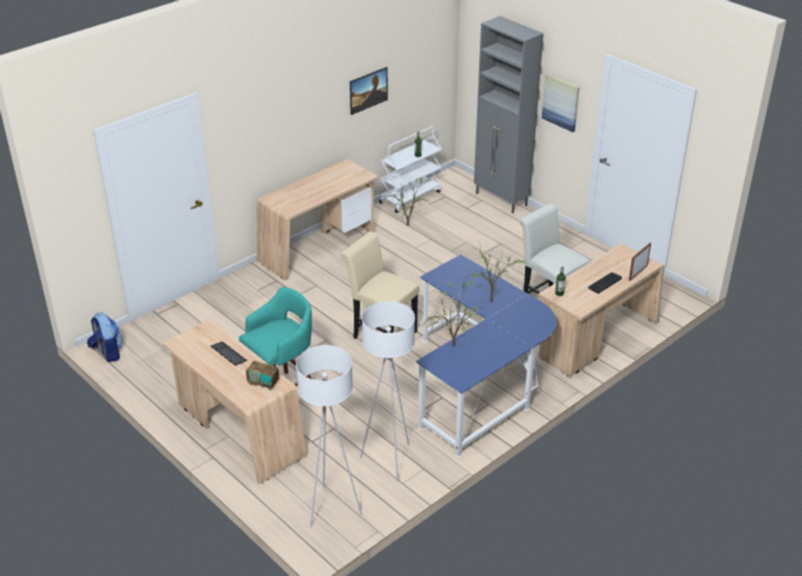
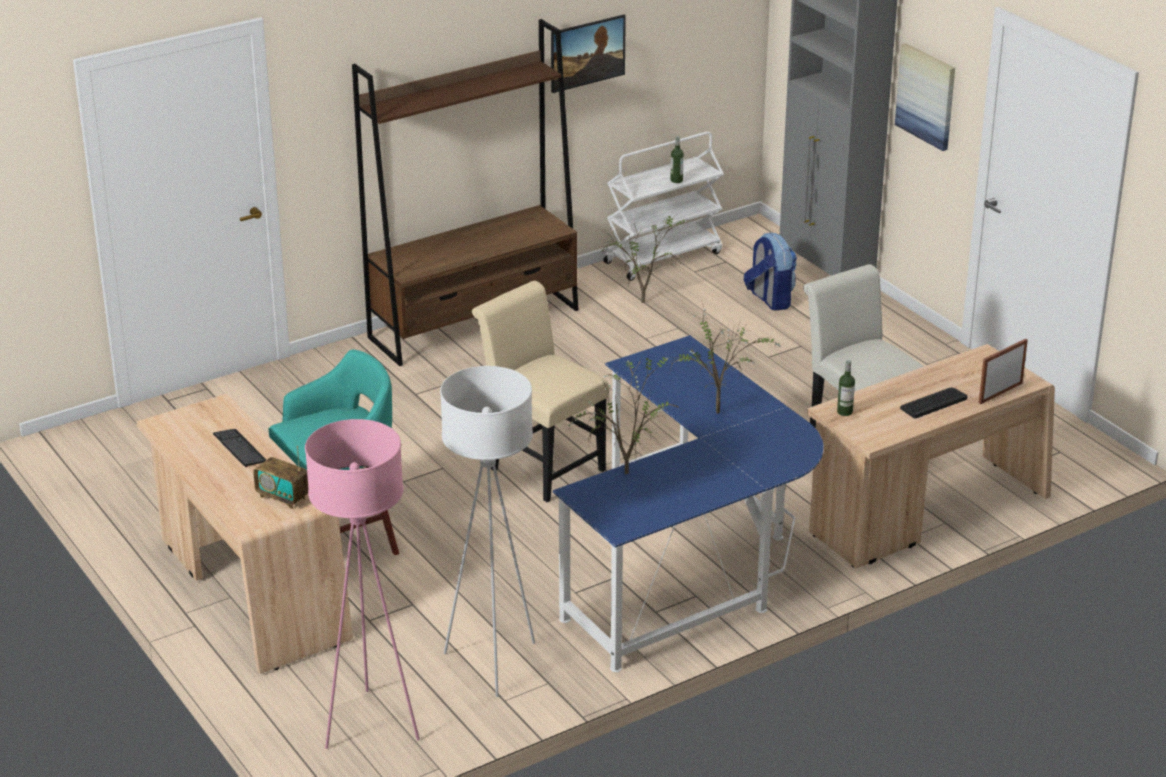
camera: 10 degrees right, 5 degrees down
backpack [87,313,123,362] -> backpack moved to [744,233,797,311]
beige desk [257,159,378,280] -> brown bookcase [352,19,579,366]
white floor lamp [296,345,362,527] -> pink floor lamp [305,419,420,749]

